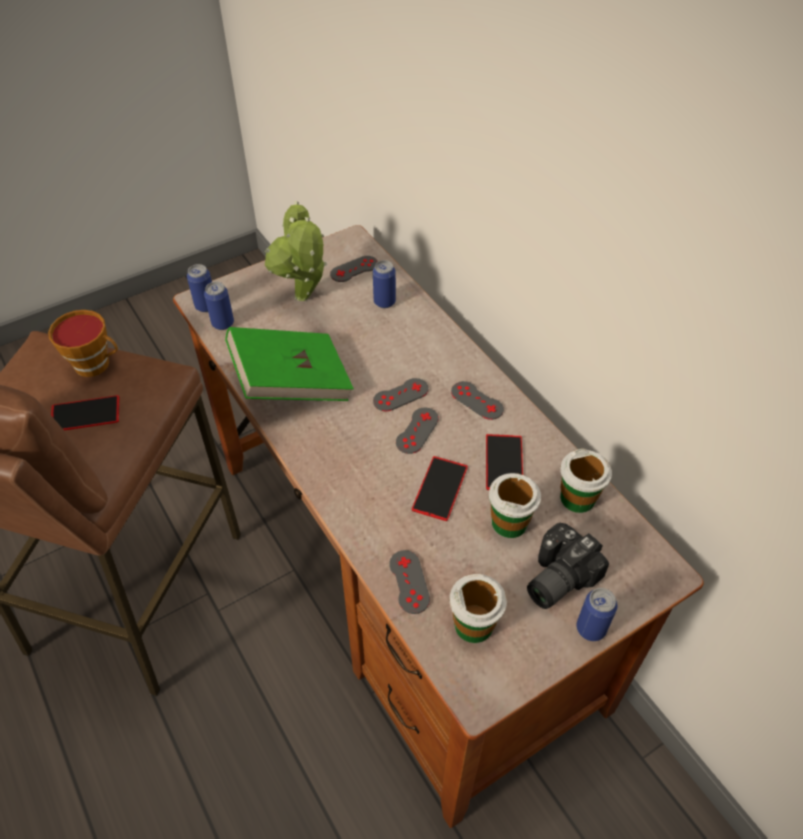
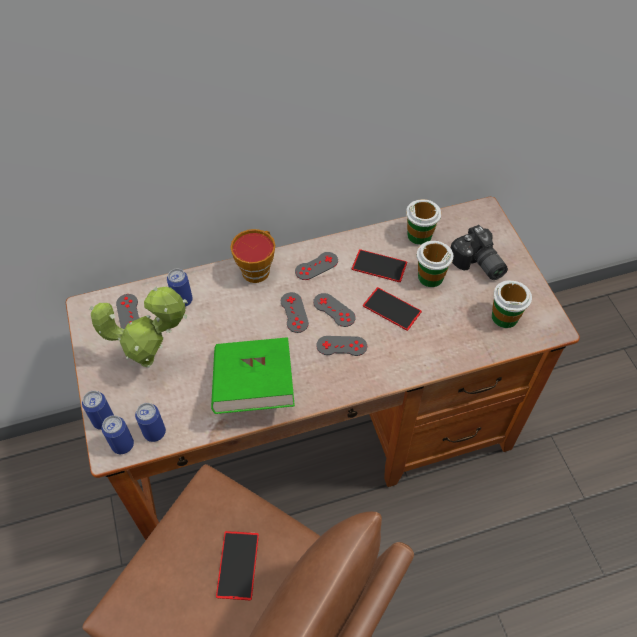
camera: 75 degrees left, 5 degrees up
cup [48,310,118,377] -> cup moved to [230,229,275,283]
grey game controller [389,550,430,614] -> grey game controller moved to [316,336,367,356]
can [576,588,617,641] -> can moved to [82,391,114,430]

